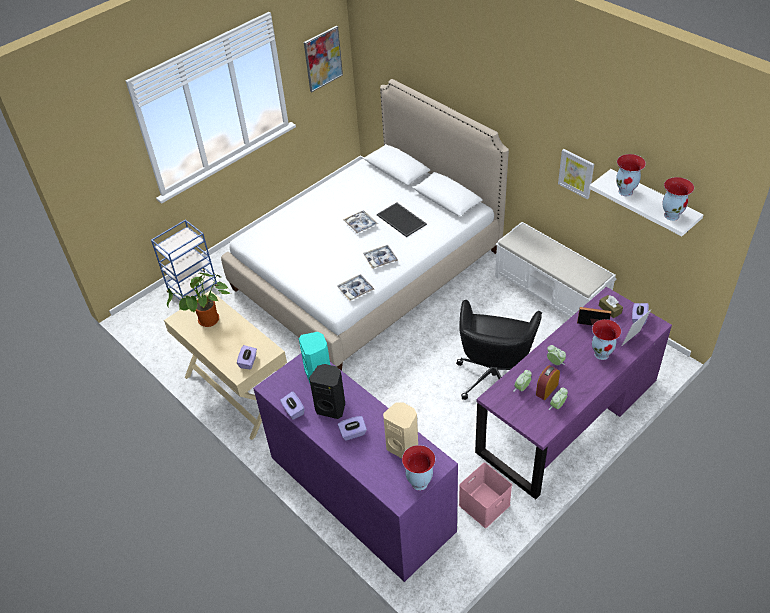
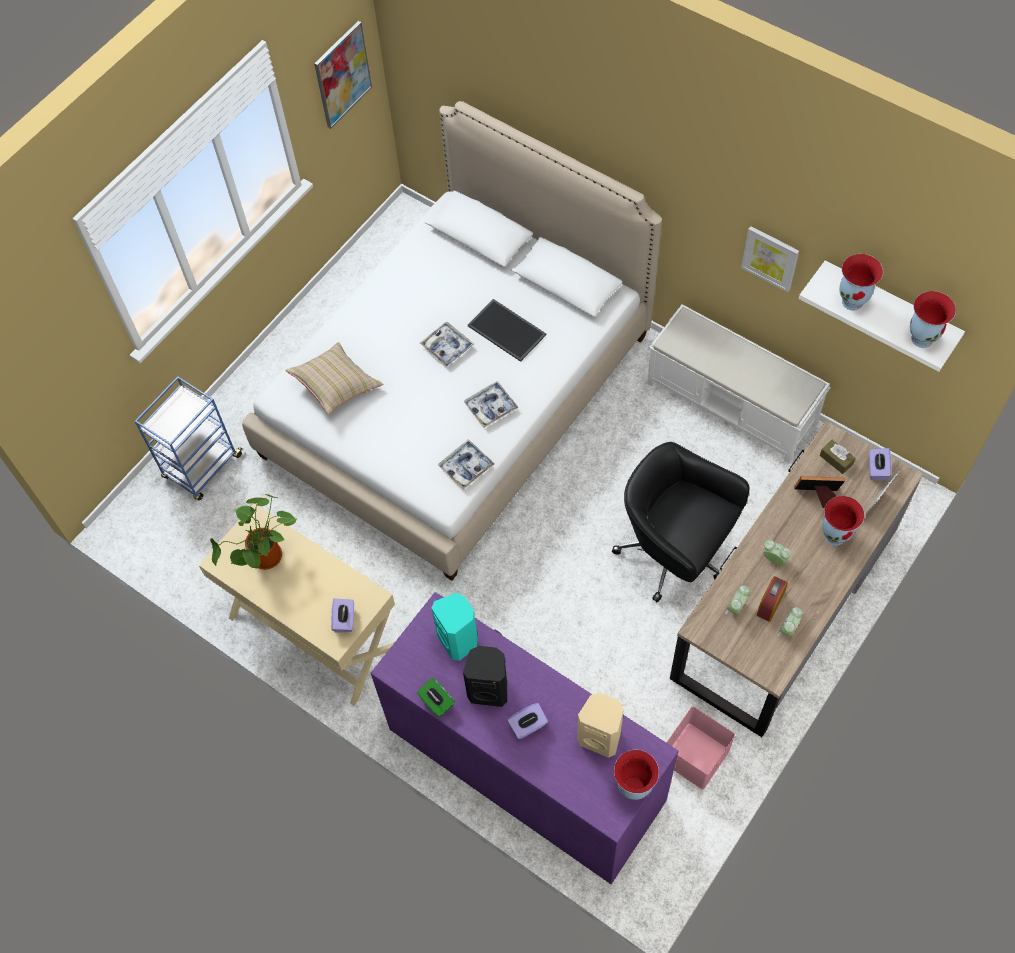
camera: 10 degrees left, 15 degrees up
purple tissue box [280,391,305,420] -> green tissue box [417,677,455,717]
black office chair [456,300,542,400] -> black office chair turned 120 degrees clockwise [612,442,749,603]
purple desk [475,287,672,500] -> brown desk [670,421,923,737]
none -> beige pillow [285,342,383,415]

